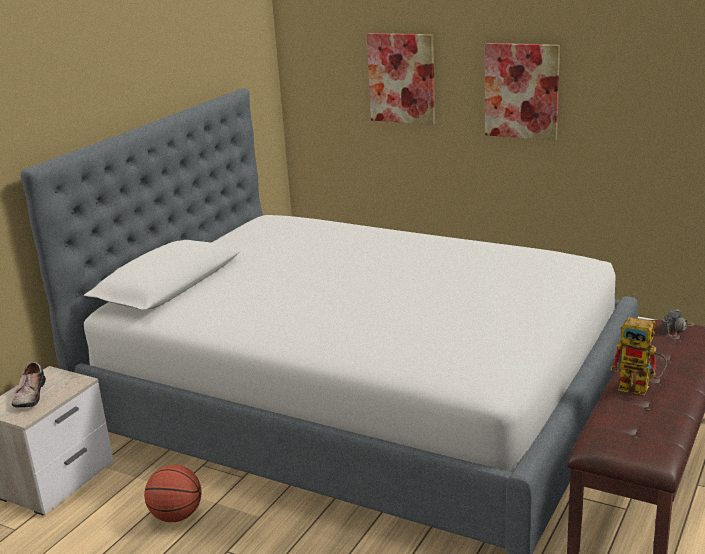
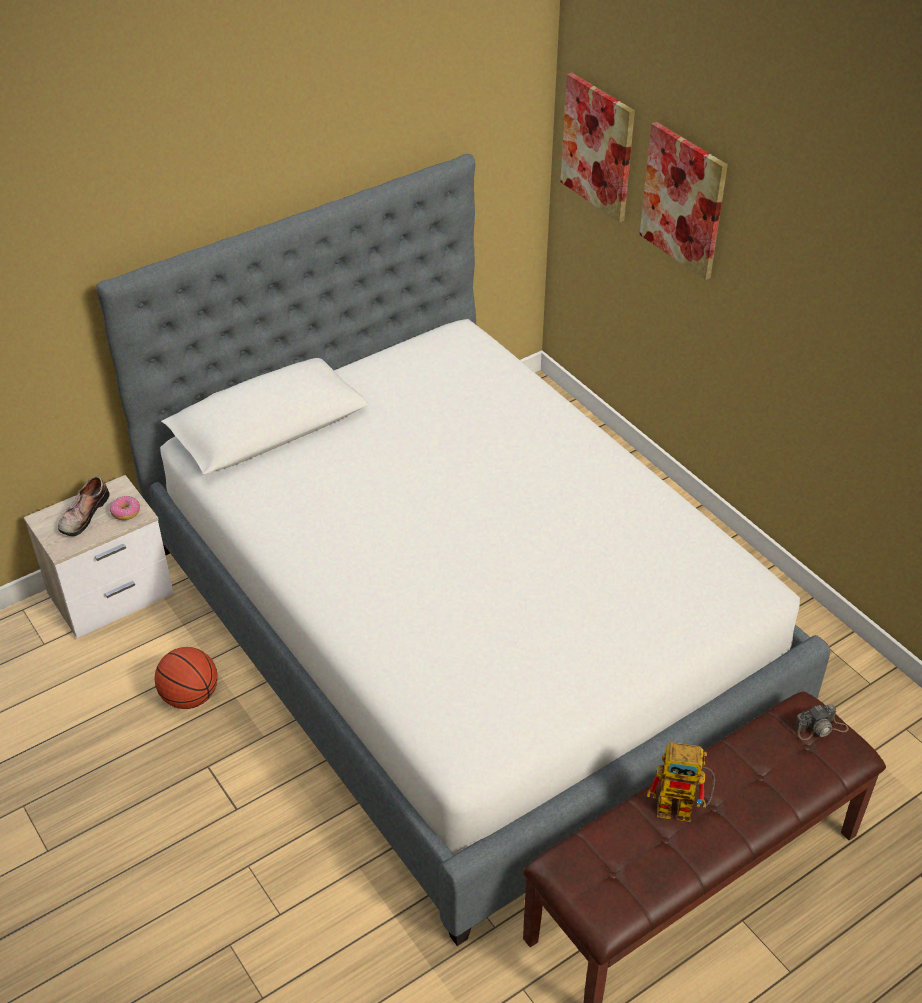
camera: 25 degrees right, 20 degrees up
picture [485,43,560,141] -> picture moved to [561,73,635,223]
toy robot [610,317,667,396] -> toy robot turned 45 degrees counterclockwise [647,742,715,822]
none -> donut [110,496,140,520]

